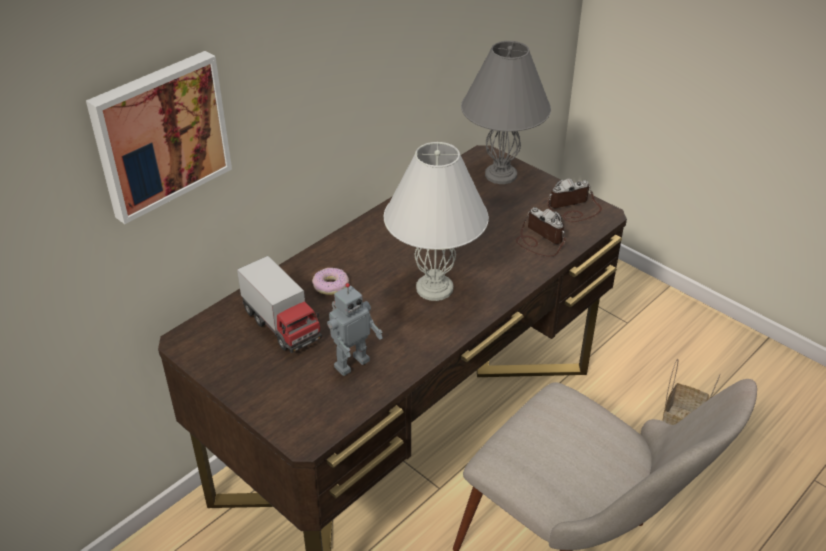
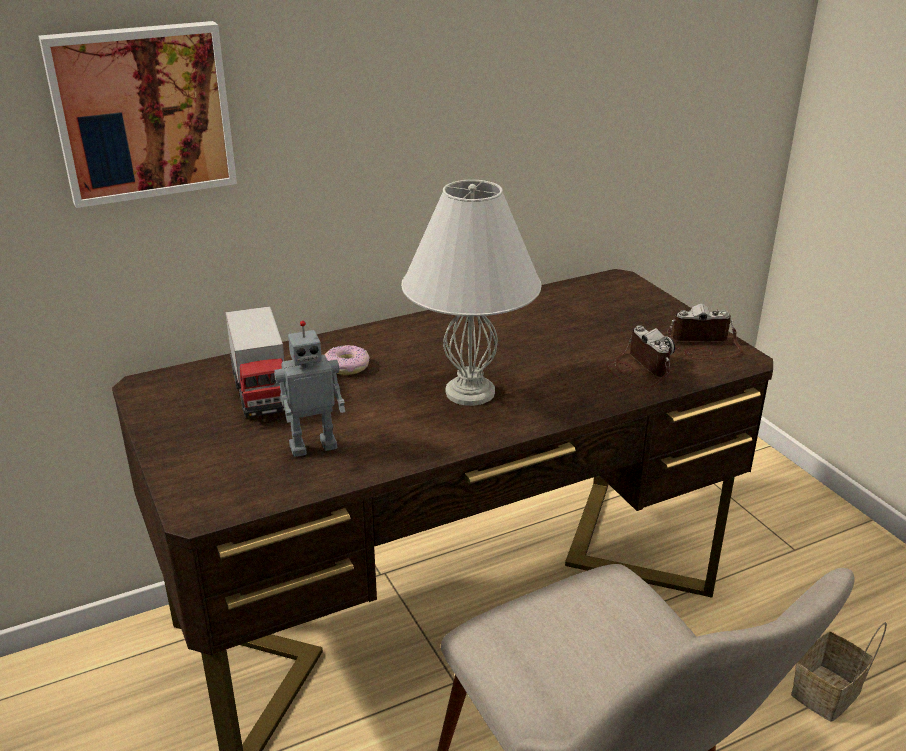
camera: 20 degrees right, 10 degrees down
grey table lamp [461,41,551,184] -> none

